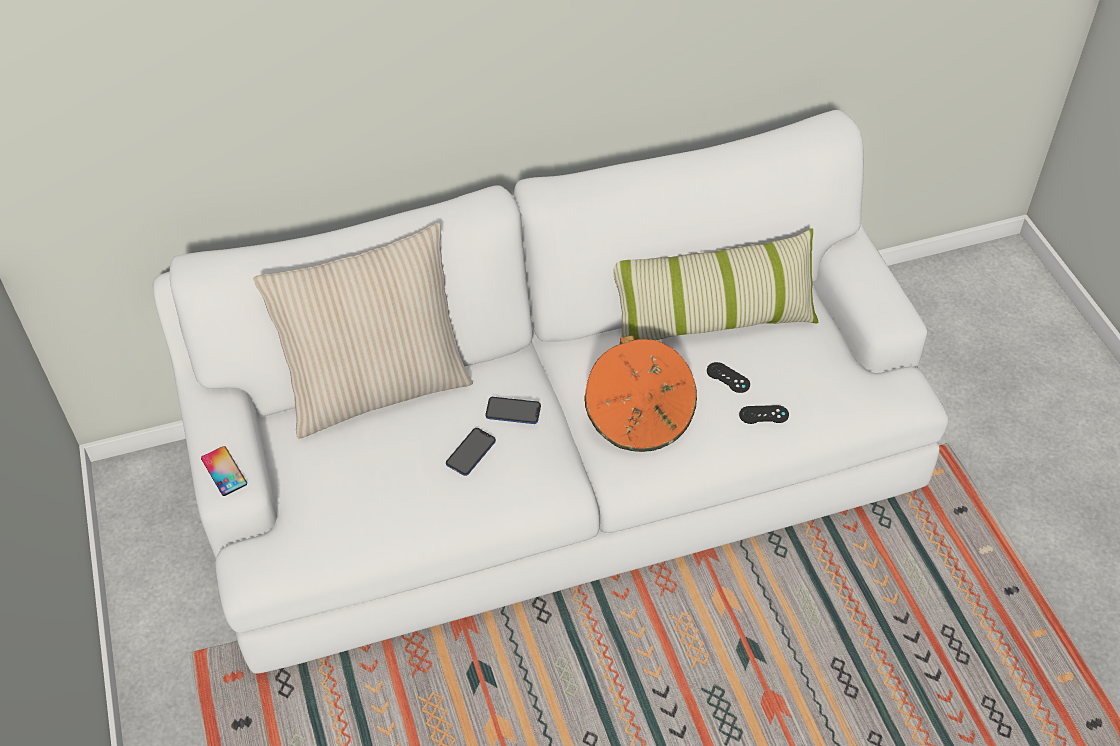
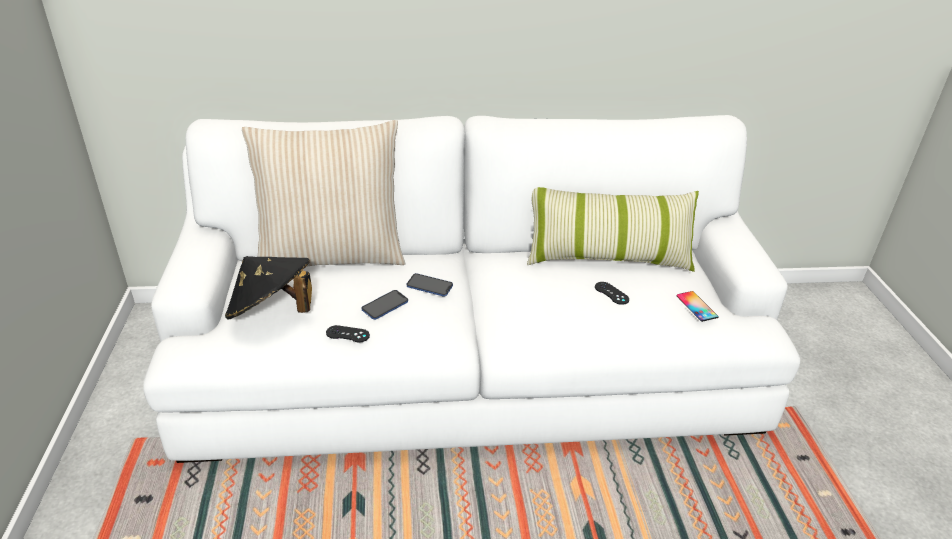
camera: 10 degrees right, 15 degrees down
phone [201,446,247,496] -> phone moved to [676,291,719,322]
orange hat [584,335,697,452] -> none
black game controller [739,405,789,424] -> black game controller moved to [326,325,370,342]
none -> black hat [225,256,312,320]

